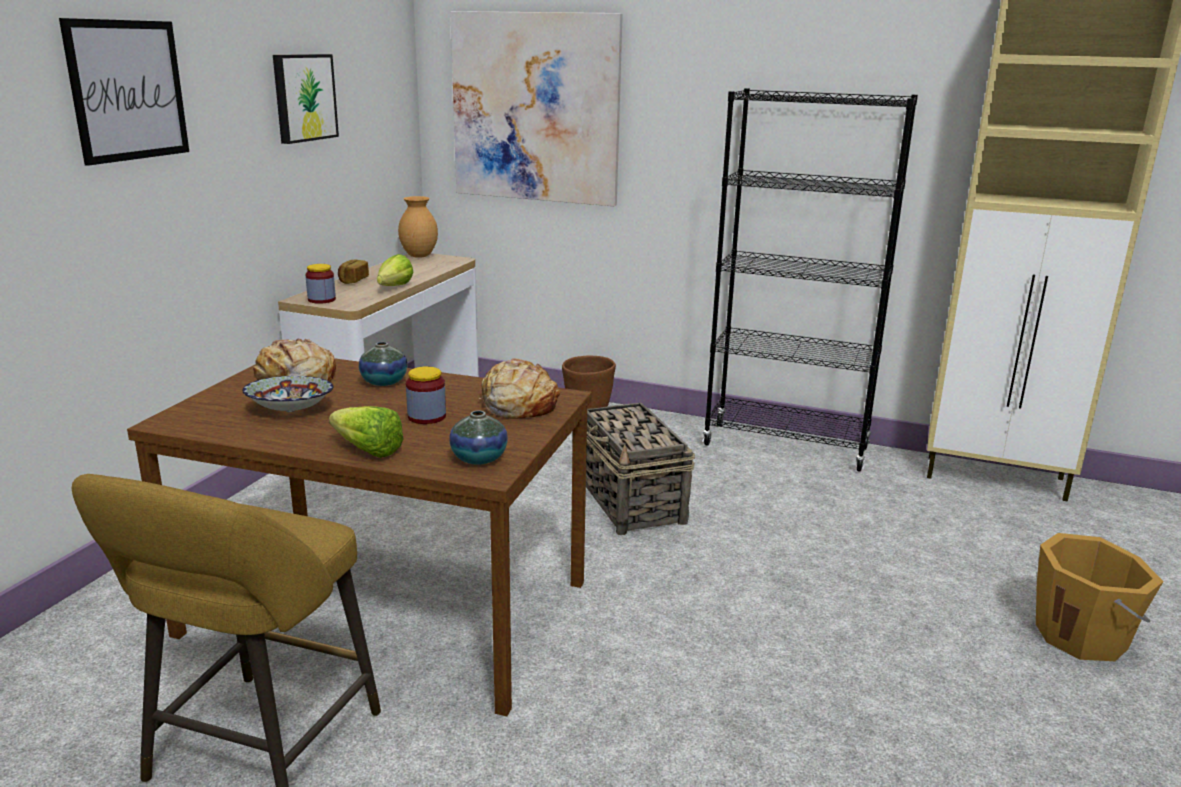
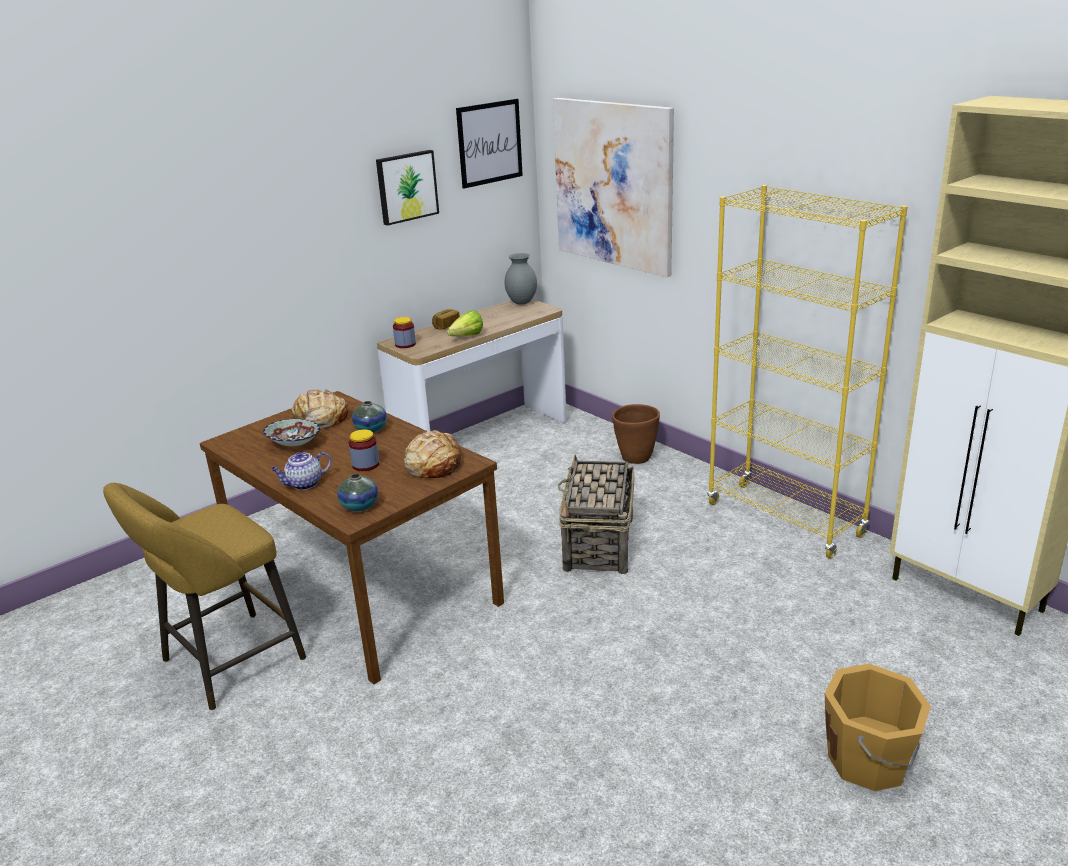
camera: 30 degrees right, 5 degrees up
picture [59,18,189,166] -> picture moved to [456,99,523,189]
lettuce [329,406,404,458] -> teapot [271,452,331,490]
brown vase [398,196,438,258] -> grey vase [505,253,537,305]
black bookcase [702,88,918,471] -> yellow bookcase [707,185,908,559]

